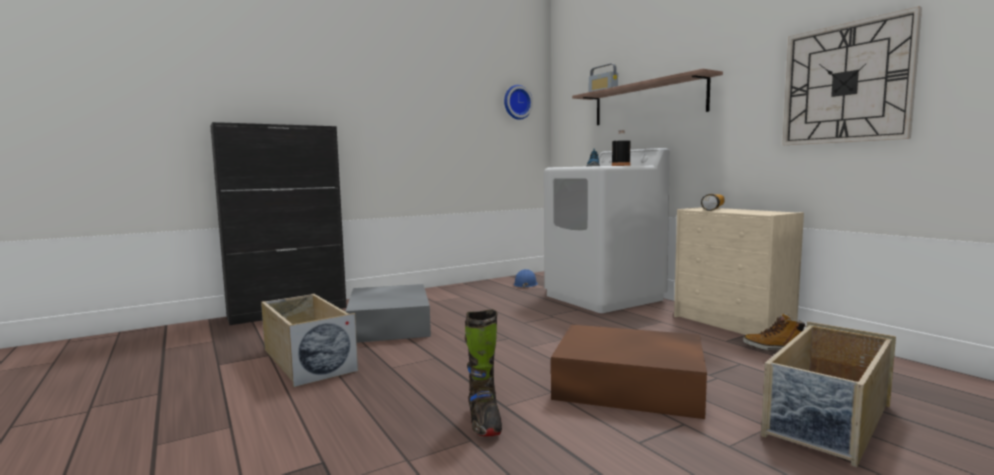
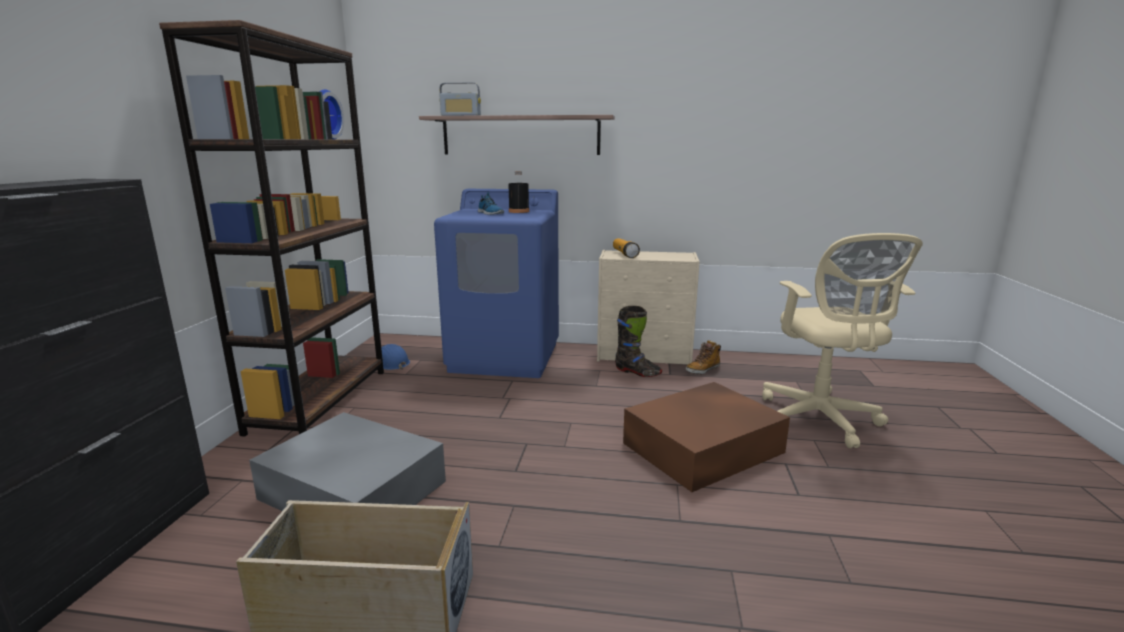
camera: 50 degrees left, 10 degrees up
black boot [465,309,502,436] -> black boot moved to [615,306,662,377]
white washing machine [544,148,670,313] -> blue washing machine [434,189,559,378]
beige storage box [761,322,896,467] -> beige office chair [762,233,923,448]
wall clock [782,6,922,145] -> none
none -> brown bookcase [159,20,384,437]

